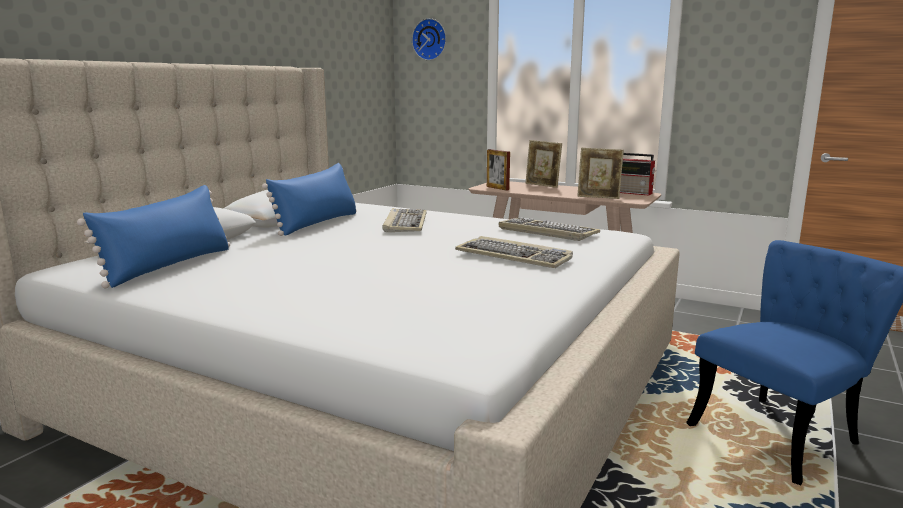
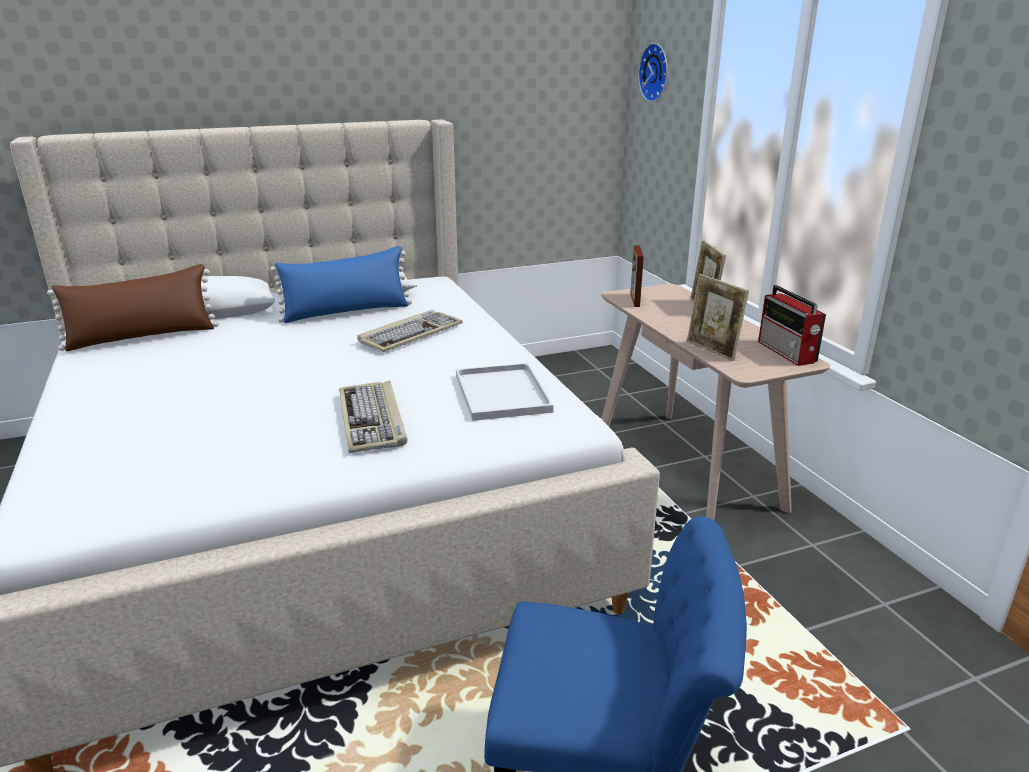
camera: 40 degrees right, 10 degrees up
blue pillow [77,185,230,288] -> brown pillow [47,264,219,351]
keyboard [499,217,600,241] -> white tray [456,363,554,421]

